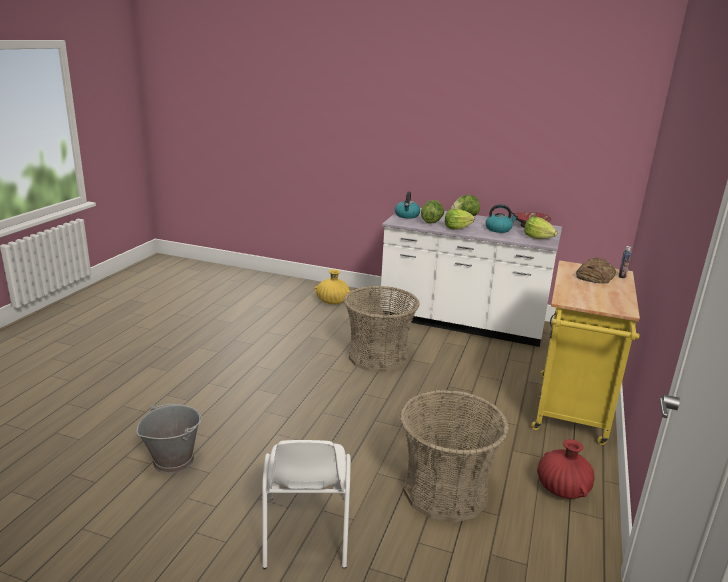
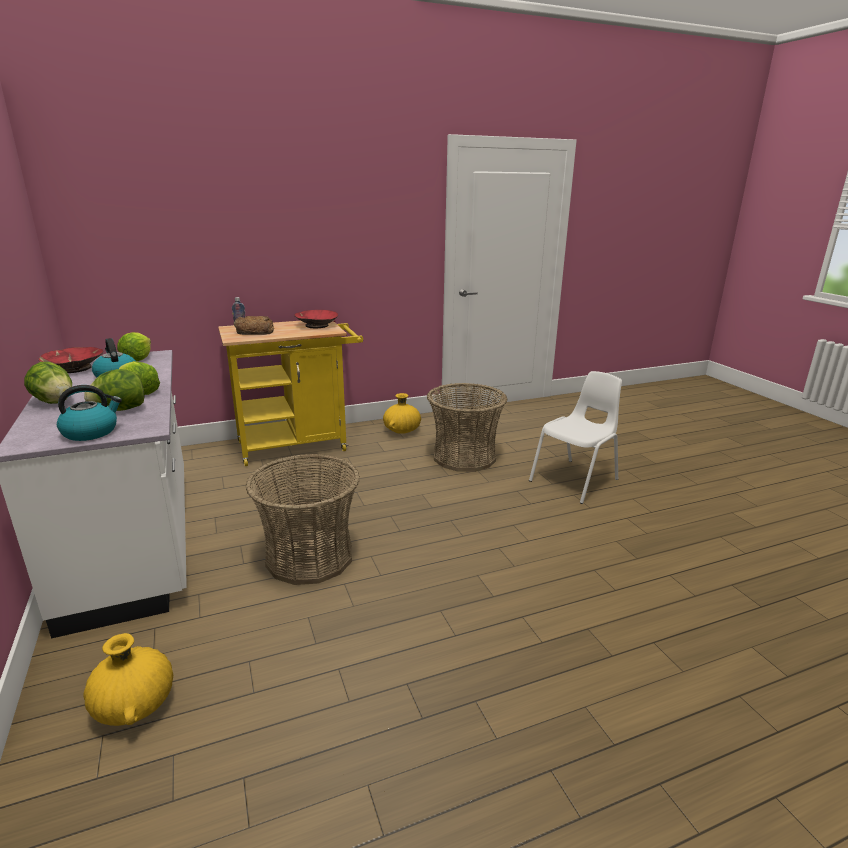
camera: 130 degrees left, 0 degrees up
grey bucket [136,404,202,474] -> none
red vase [537,439,594,499] -> yellow vase [383,393,421,434]
none -> red bowl [294,310,338,328]

